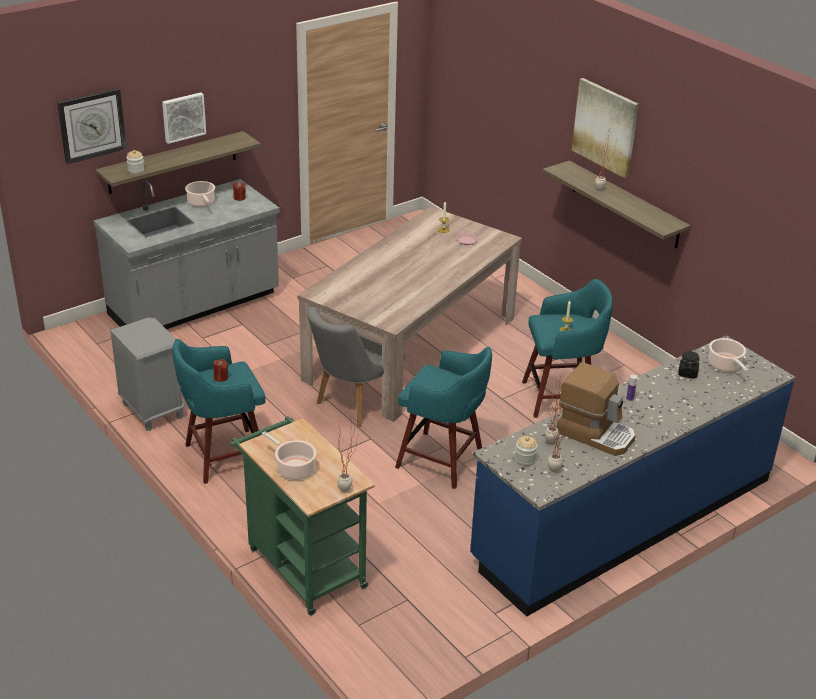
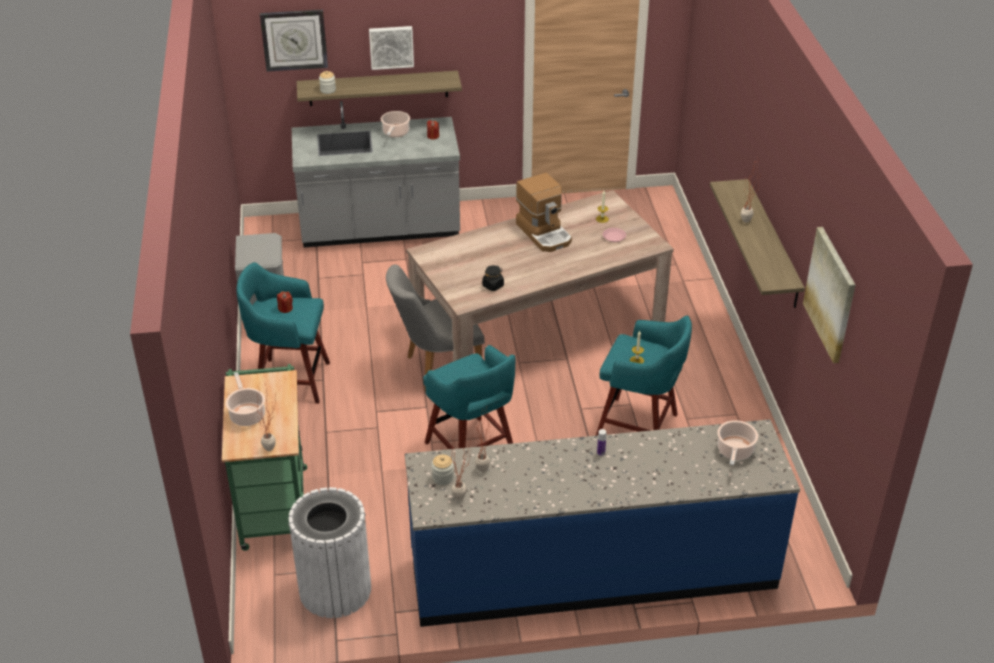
camera: 30 degrees right, 5 degrees up
coffee machine [557,362,636,456] -> coffee machine moved to [516,173,572,252]
picture [572,78,639,178] -> picture moved to [803,227,855,363]
black jar [678,351,699,378] -> black jar moved to [482,265,504,291]
none -> white trash can [288,487,371,618]

